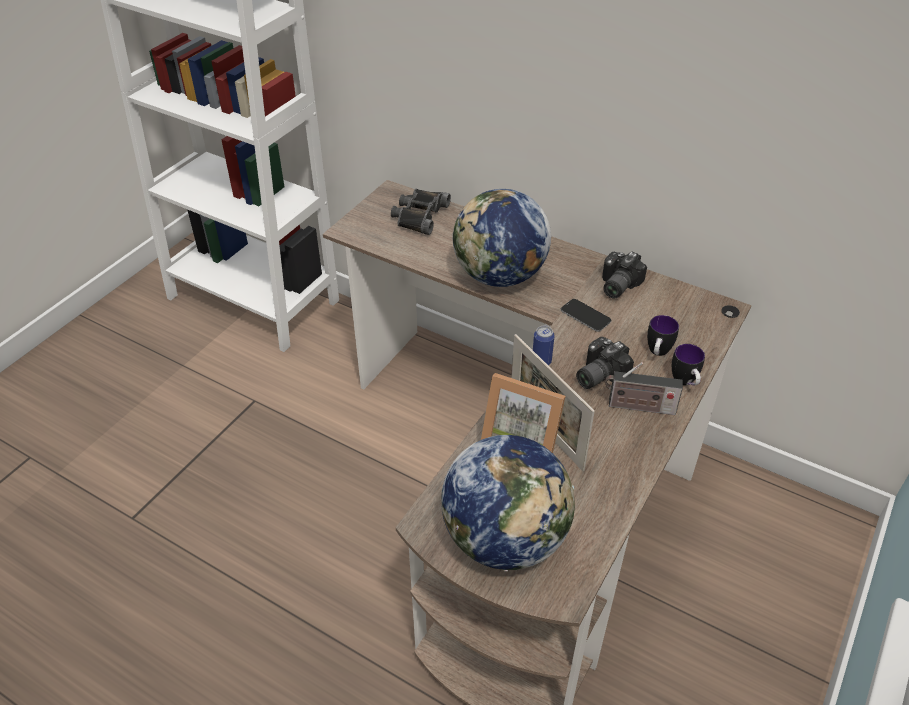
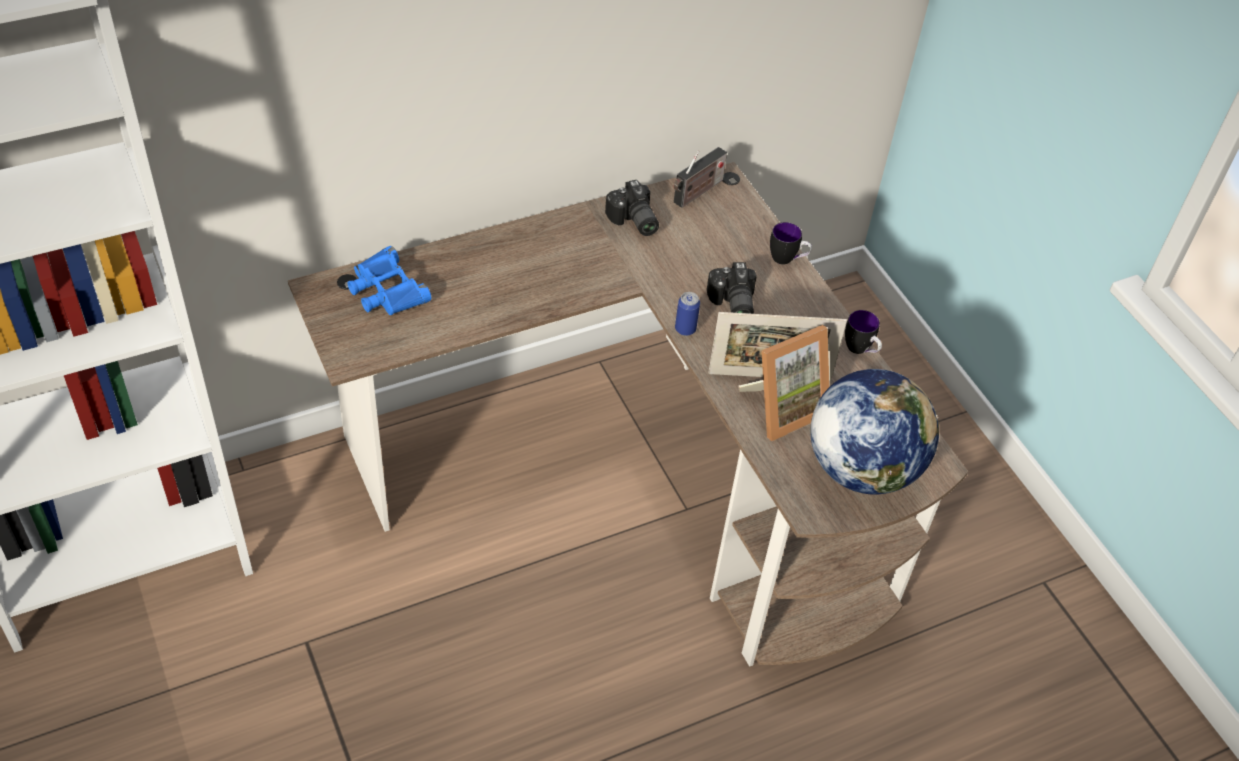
camera: 60 degrees left, 5 degrees up
black binoculars [391,189,451,235] -> blue binoculars [348,246,431,315]
globe [453,189,551,287] -> none
phone [561,299,611,332] -> none
radio [605,362,683,415] -> radio moved to [674,147,727,208]
mug [647,315,679,356] -> mug moved to [845,310,882,354]

